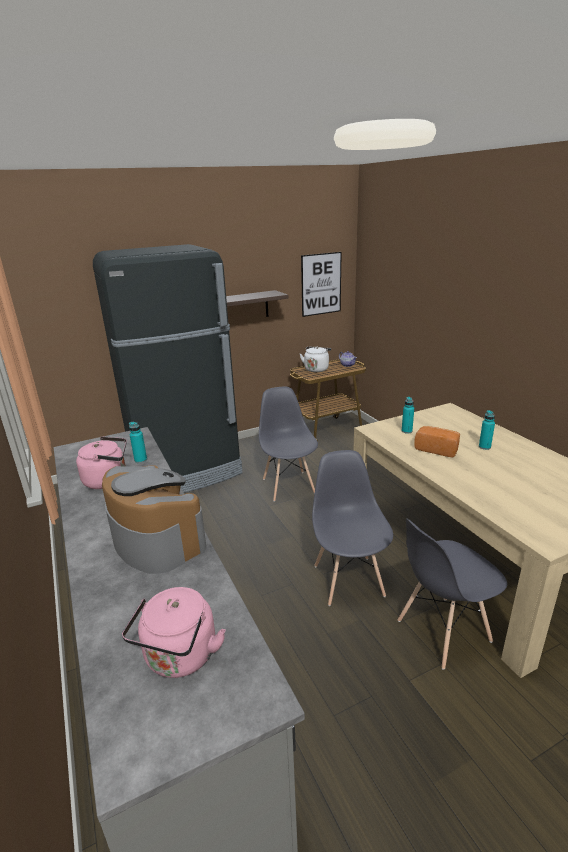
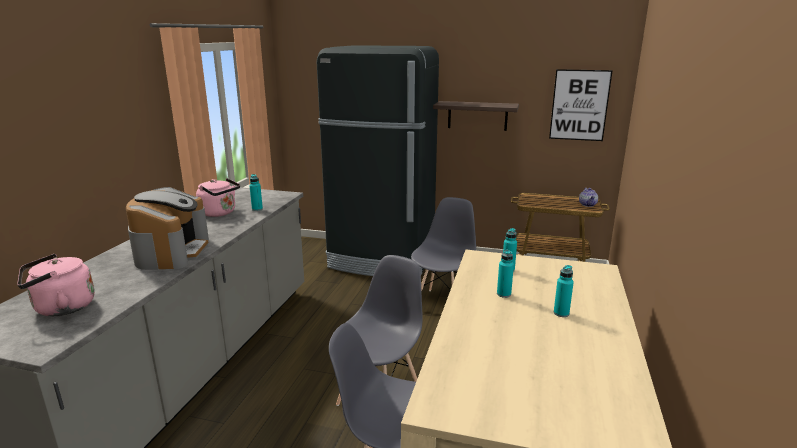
camera: 40 degrees right, 5 degrees down
white kettle [300,346,331,372] -> none
bread [414,426,460,457] -> turquoise bottle [497,250,514,298]

